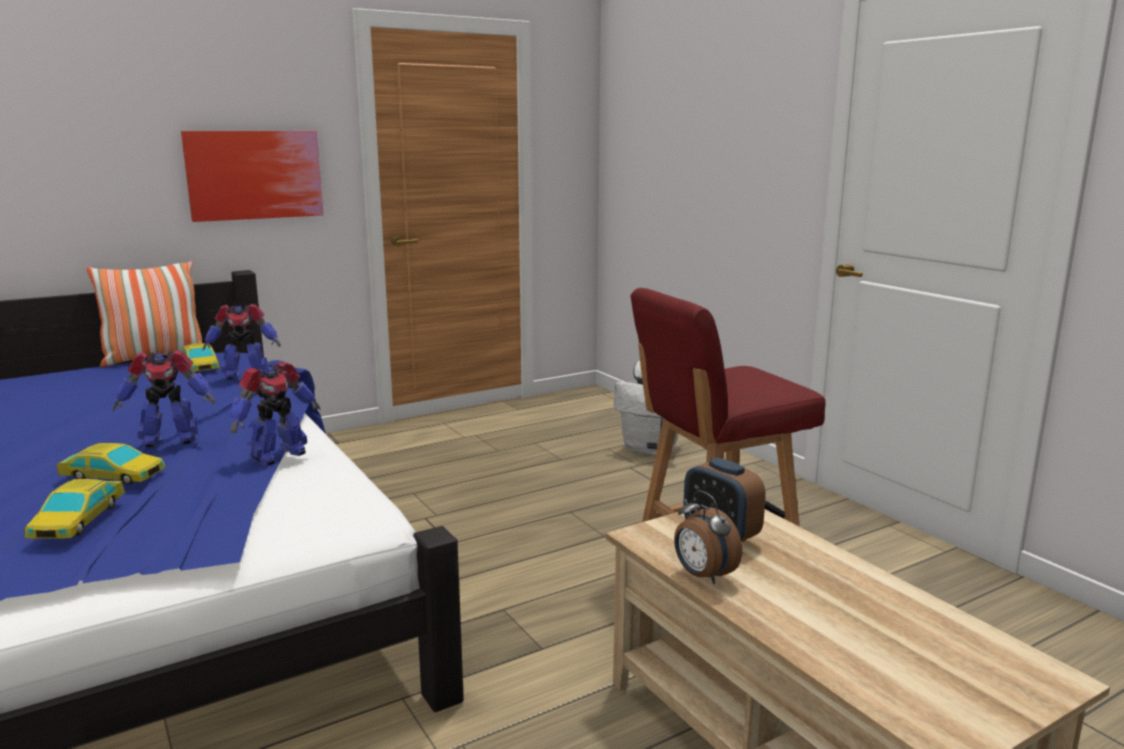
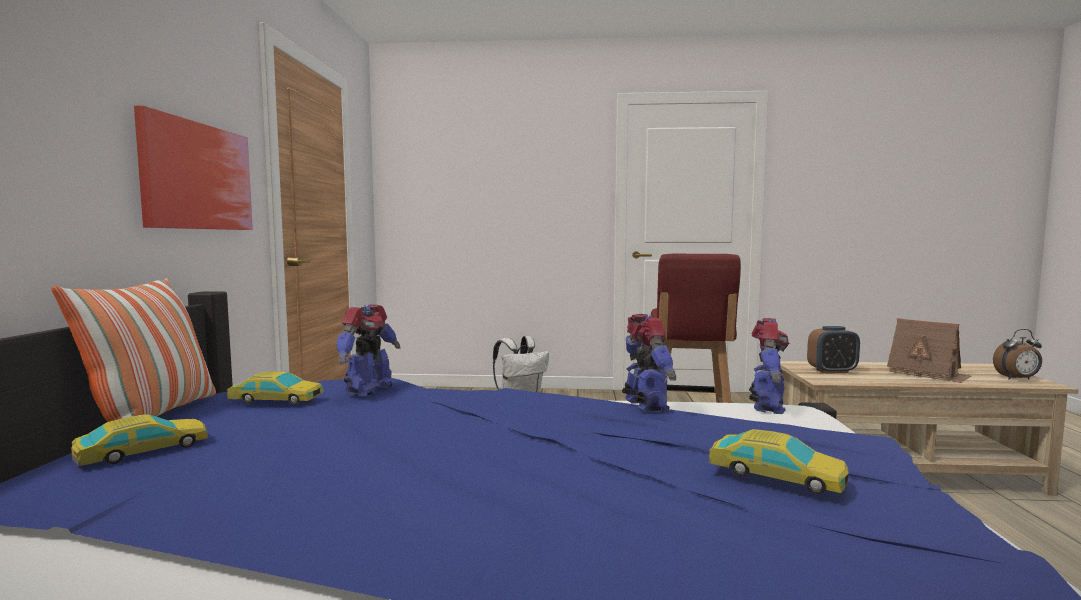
camera: 55 degrees left, 10 degrees down
toy car [57,443,166,485] -> toy car moved to [71,414,208,466]
toy robot [113,350,215,447] -> toy robot moved to [749,318,790,414]
alarm clock [674,490,742,584] -> alarm clock moved to [993,329,1042,379]
none -> toy house [887,318,972,383]

